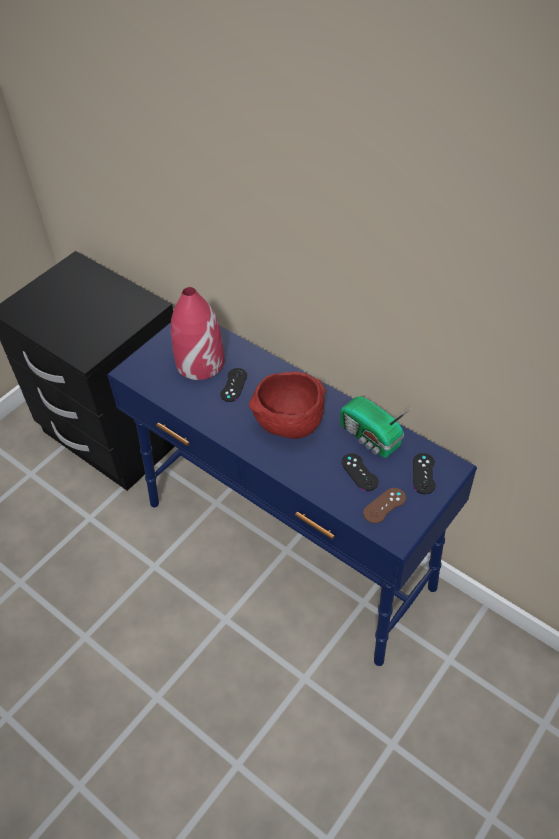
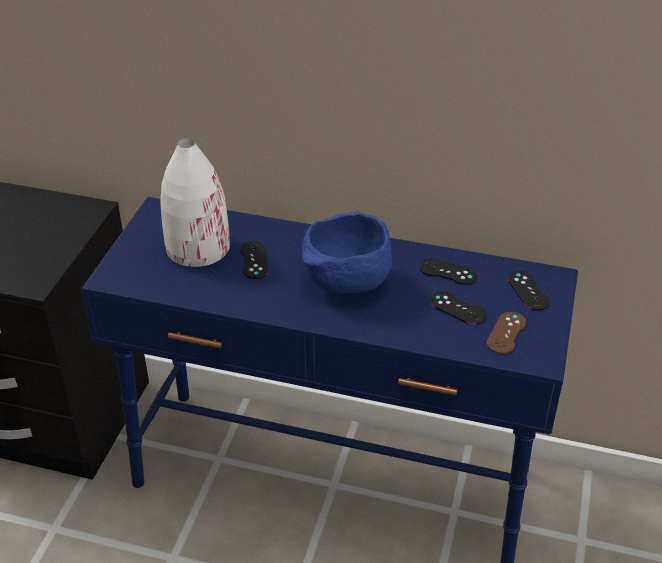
camera: 25 degrees left, 10 degrees down
red vase [171,287,224,380] -> white vase [160,139,230,267]
red bowl [249,371,326,439] -> blue bowl [302,212,392,294]
radio [340,396,412,458] -> black game controller [419,259,477,285]

